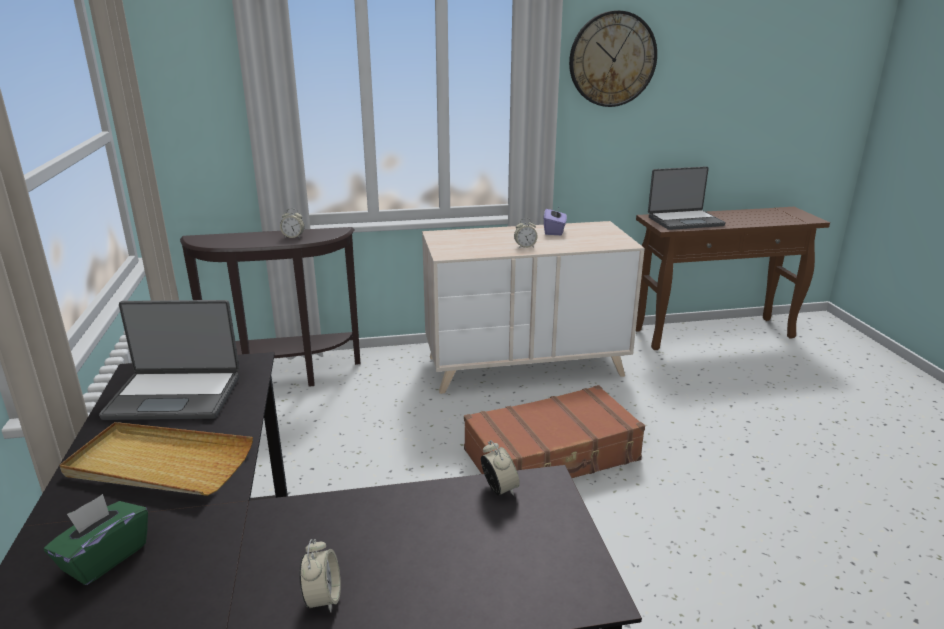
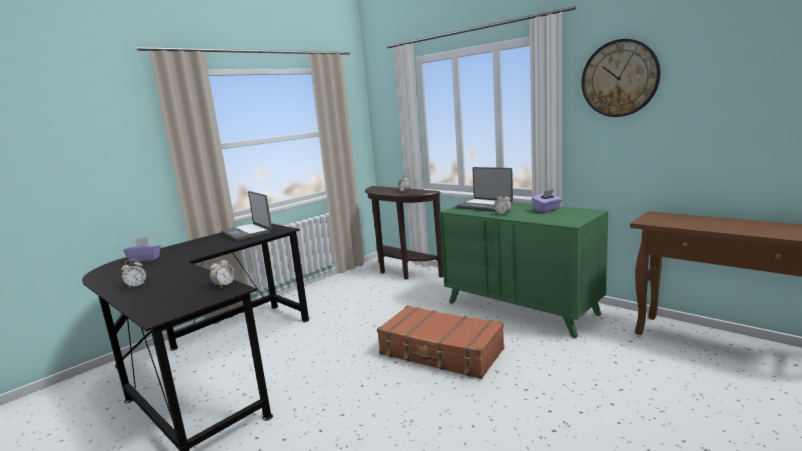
camera: 55 degrees right, 10 degrees down
green tissue box [44,494,148,585] -> purple tissue box [123,237,161,263]
beige tray [60,422,253,496] -> none
beige dresser [422,221,645,394] -> green dresser [439,202,608,339]
laptop [648,166,726,230] -> laptop moved to [456,167,513,212]

